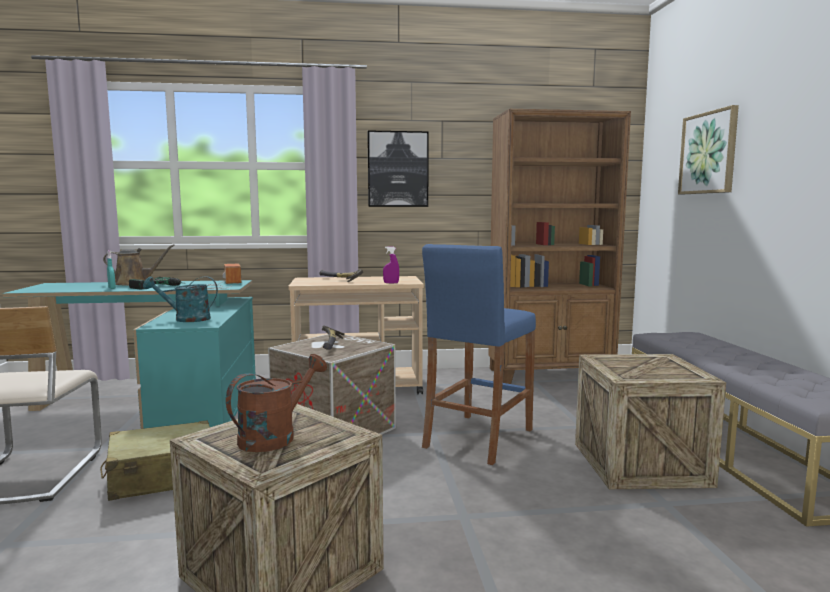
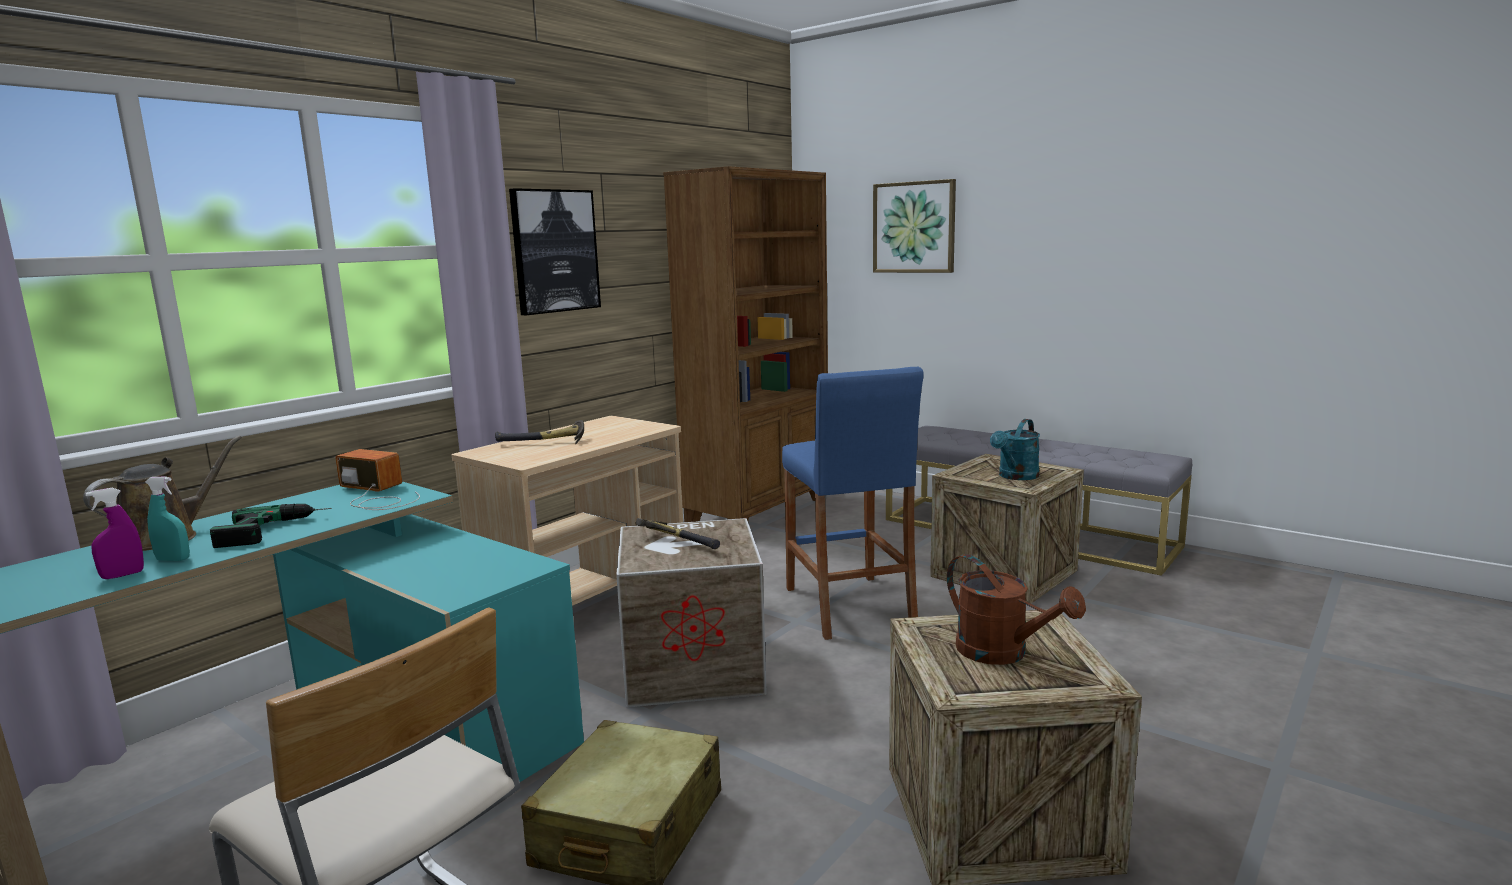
camera: 45 degrees left, 5 degrees up
turquoise watering can [143,276,218,322] -> turquoise watering can moved to [990,419,1040,480]
brown watering can [226,354,327,452] -> brown watering can turned 150 degrees clockwise [947,554,1086,665]
purple spray bottle [383,246,399,283] -> purple spray bottle moved to [85,488,144,579]

